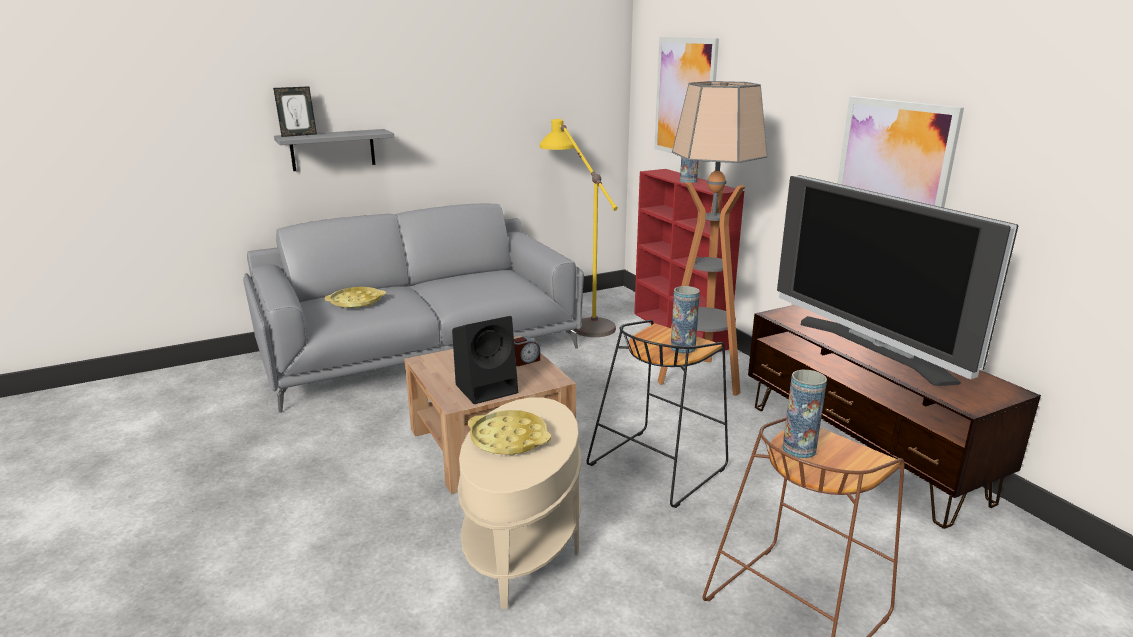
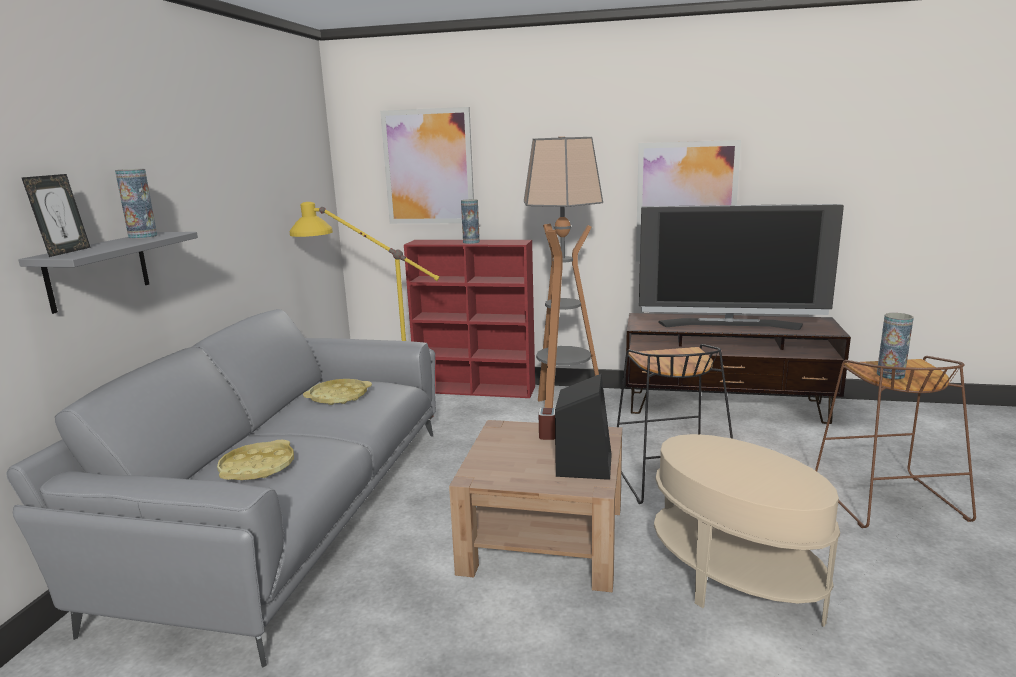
camera: 50 degrees left, 5 degrees down
yellow tray [468,410,551,455] -> yellow tray moved to [303,379,372,405]
vase [671,286,700,353] -> vase moved to [115,169,157,239]

